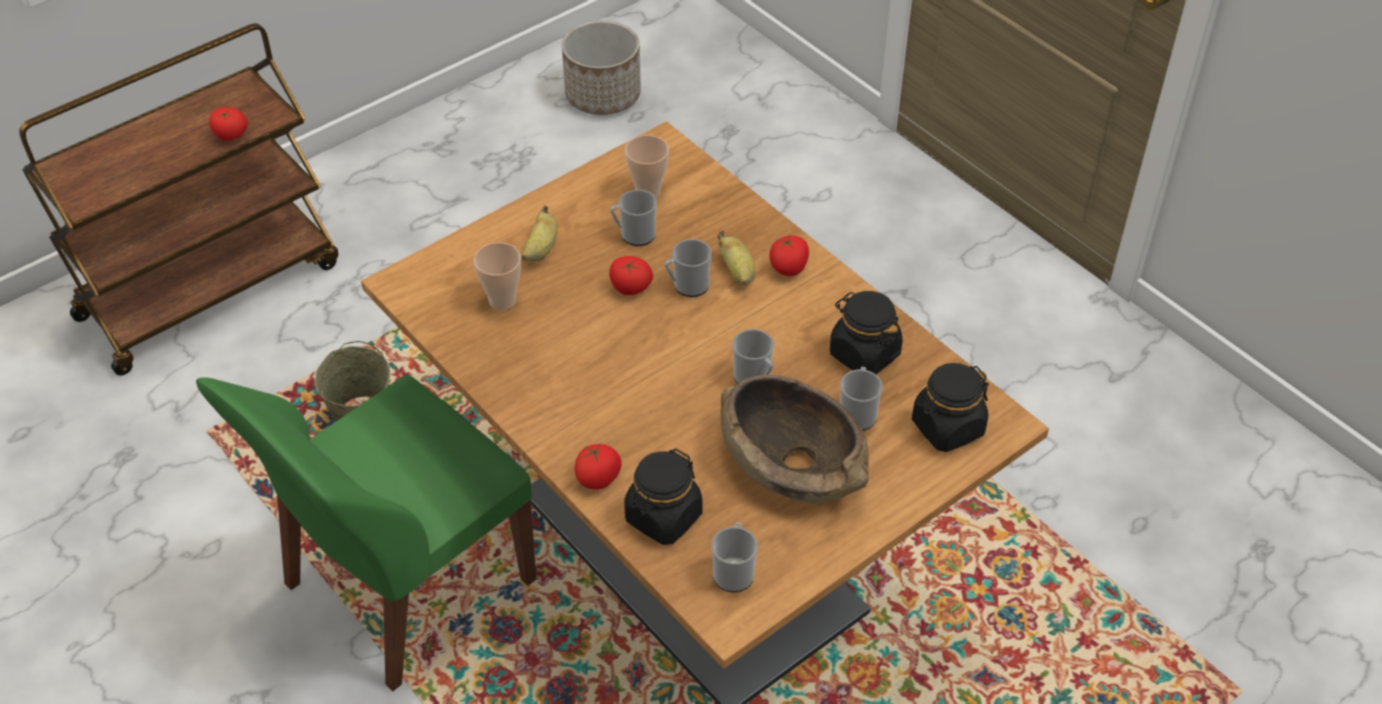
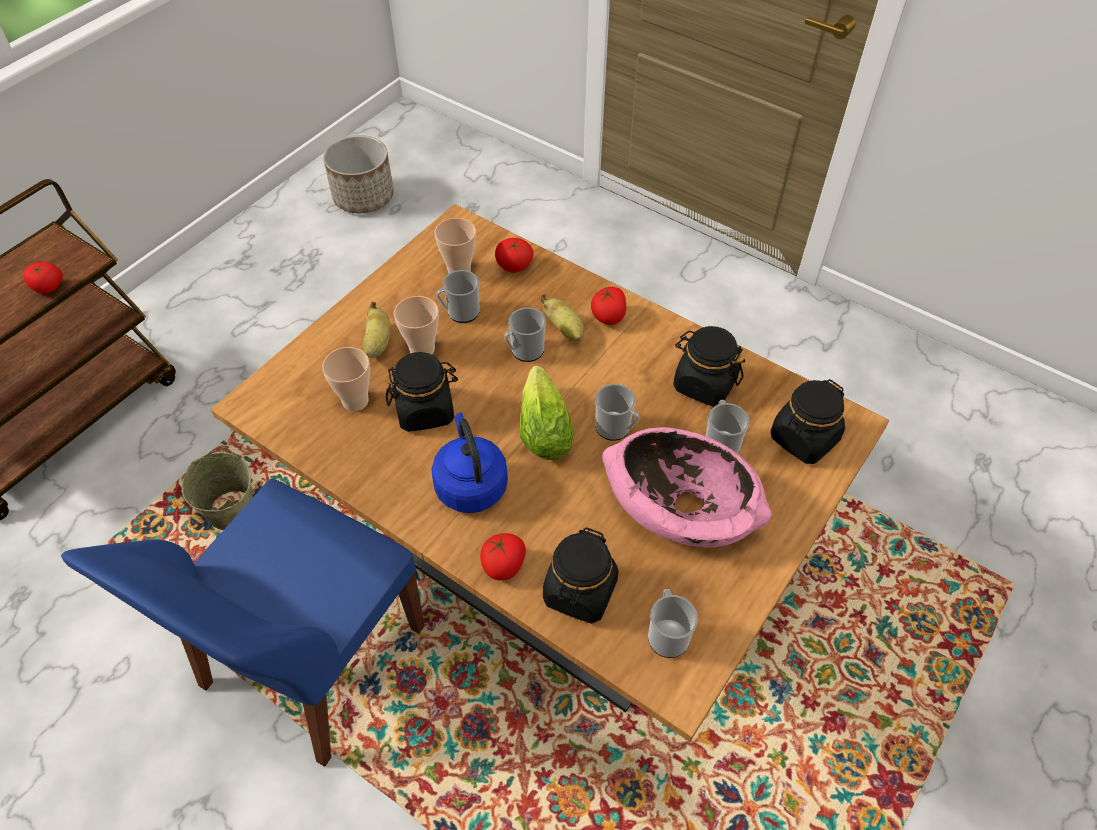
camera: 15 degrees left, 5 degrees up
green chair [196,375,536,691] -> blue chair [61,479,425,767]
tomato [609,256,653,295] -> tomato moved to [495,238,534,273]
brown bowl [721,375,869,503] -> pink bowl [602,427,772,547]
none -> black jar [385,352,458,432]
none -> cup [394,296,439,355]
none -> blue kettle [432,412,508,513]
none -> lettuce [519,366,574,460]

